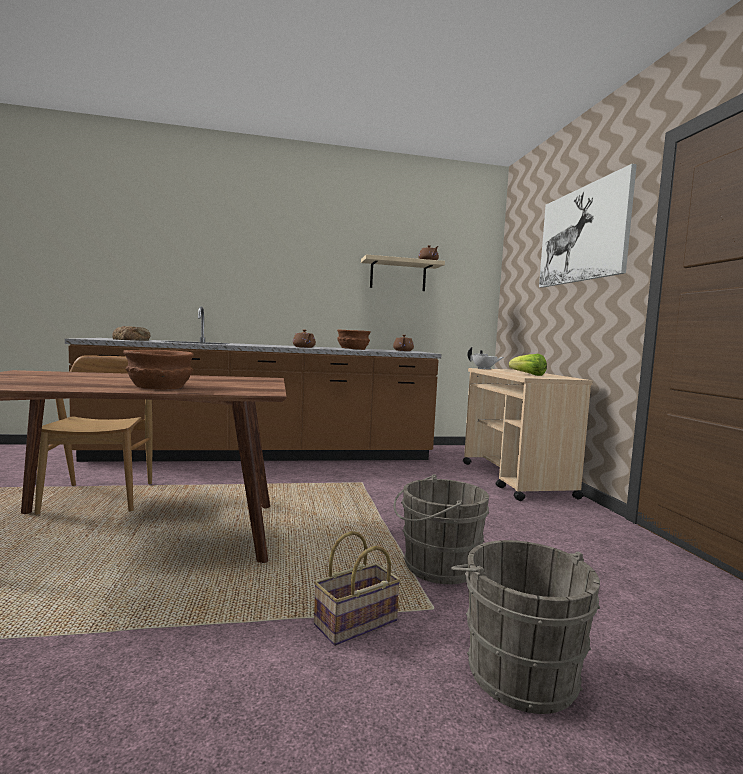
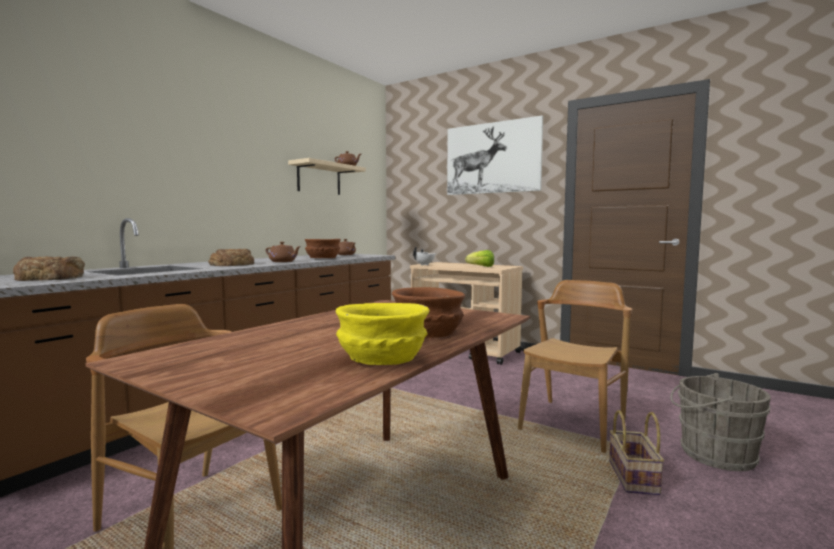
camera: 45 degrees left, 0 degrees up
grey bucket [394,475,489,584] -> brown chair [518,280,632,453]
none -> bread [208,249,254,266]
none -> yellow bowl [336,303,429,365]

